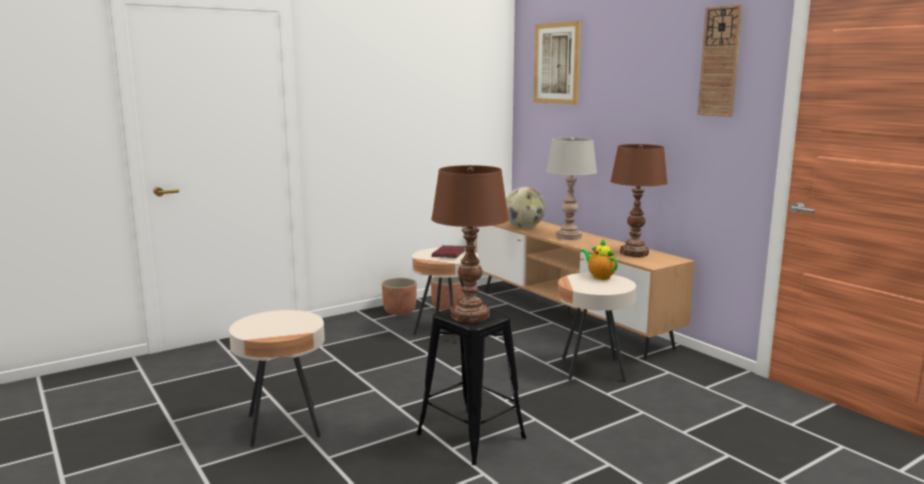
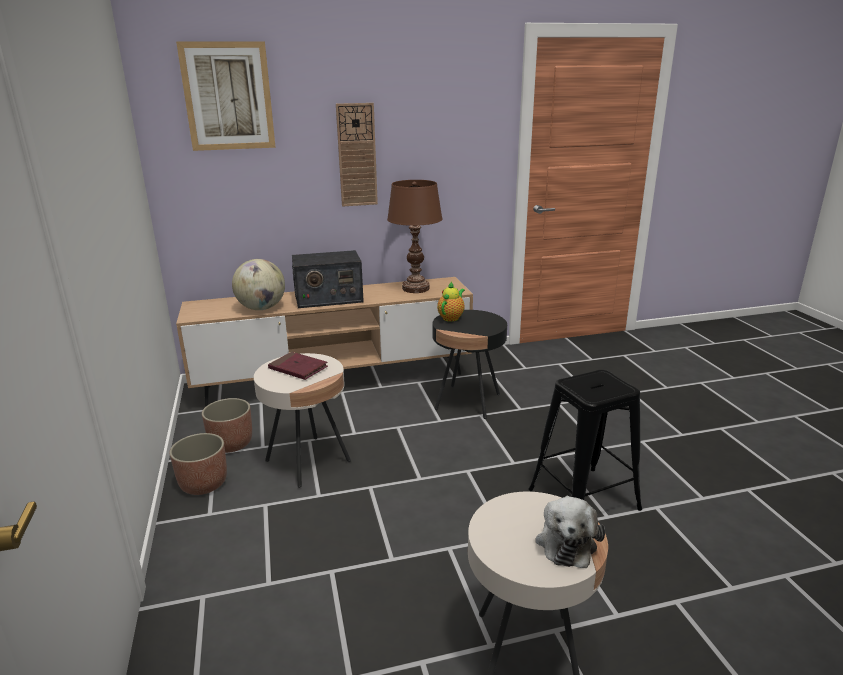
camera: 70 degrees left, 10 degrees up
brown table lamp [431,165,509,323] -> none
grey table lamp [546,138,597,240] -> radio [292,250,364,308]
beige side table [558,273,636,381] -> black side table [433,310,507,419]
teapot [581,240,618,280] -> teapot turned 135 degrees clockwise [437,282,465,322]
wall clock [697,4,743,117] -> wall clock moved to [336,103,378,207]
none -> plush toy [535,496,605,568]

